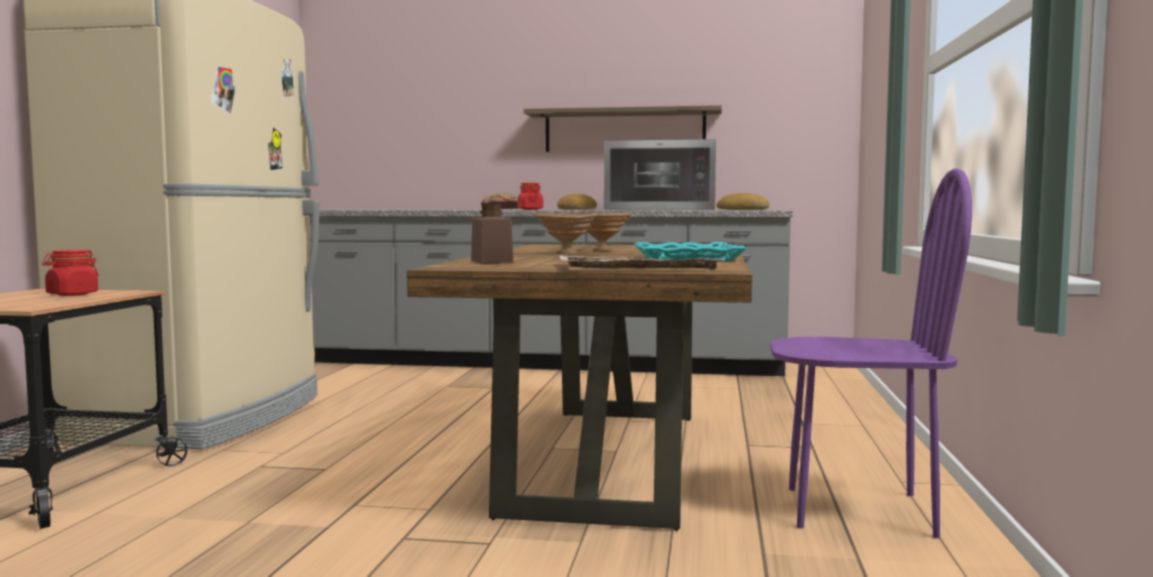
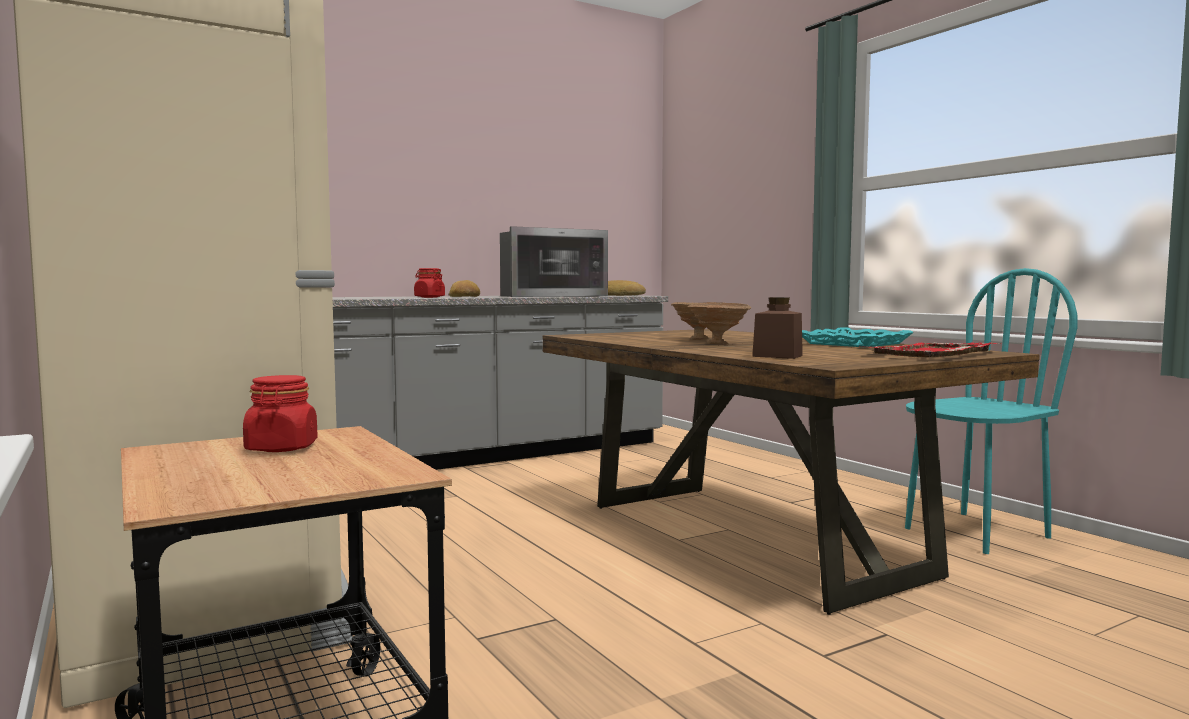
camera: 40 degrees left, 0 degrees up
bread [481,193,519,209] -> none
shelf [524,105,722,152] -> none
beige tray [559,255,725,269] -> red tray [860,342,1002,357]
purple chair [770,168,972,538] -> turquoise chair [905,268,1077,554]

